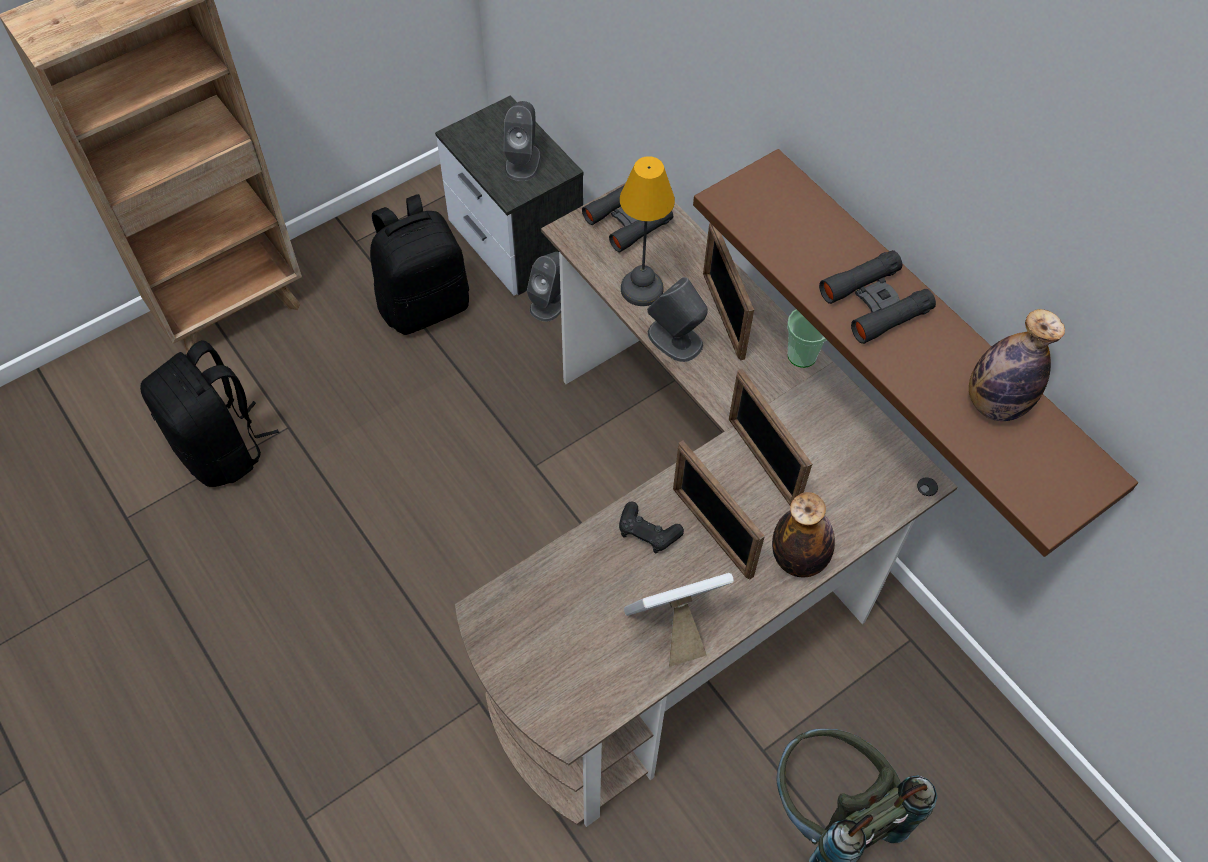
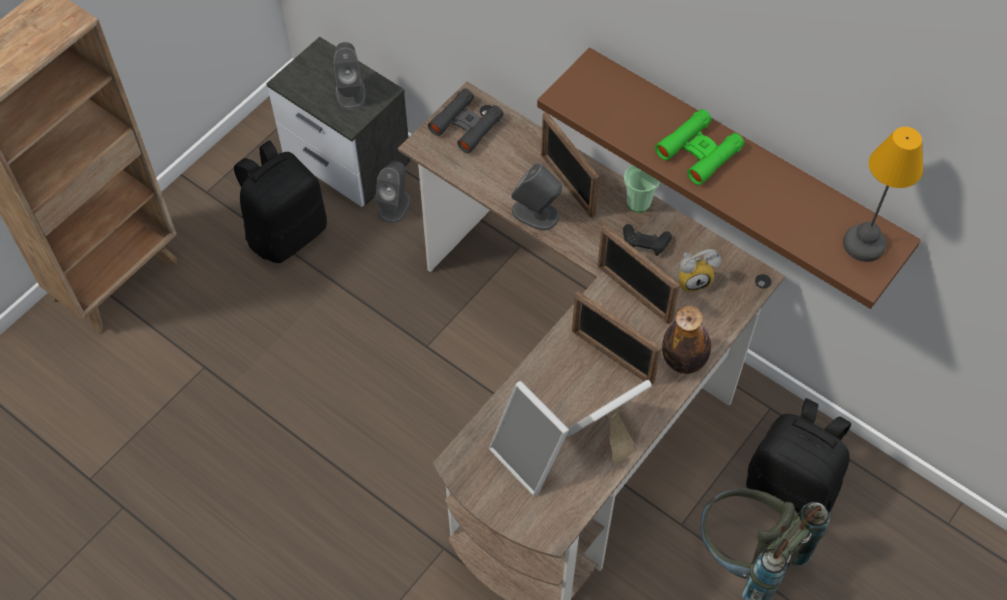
camera: 15 degrees left, 0 degrees up
black backpack [140,340,279,487] -> black backpack moved to [746,398,851,513]
black game controller [619,501,684,553] -> black game controller moved to [623,224,672,256]
table lamp [620,156,675,306] -> table lamp moved to [843,127,923,262]
black binoculars [819,250,936,344] -> green binoculars [655,109,744,185]
bottle [969,309,1065,421] -> none
none -> picture frame [489,381,569,496]
none -> alarm clock [678,249,721,292]

